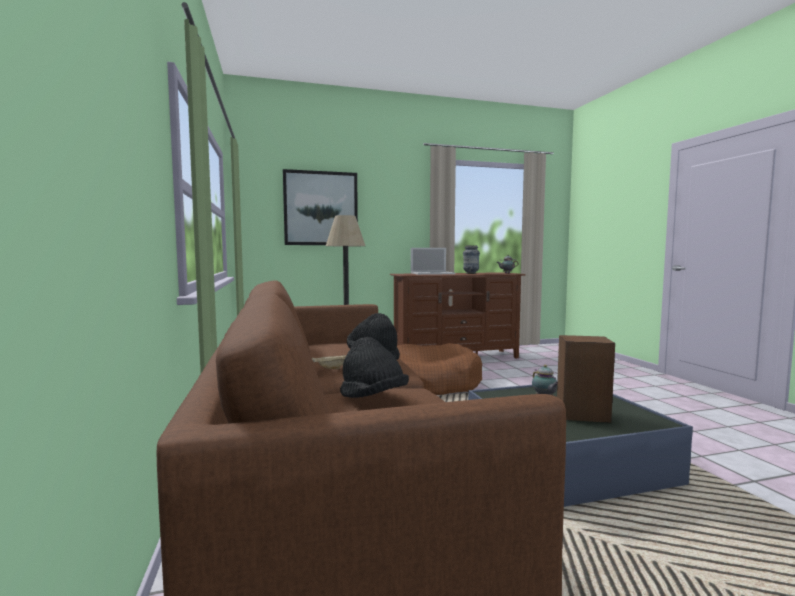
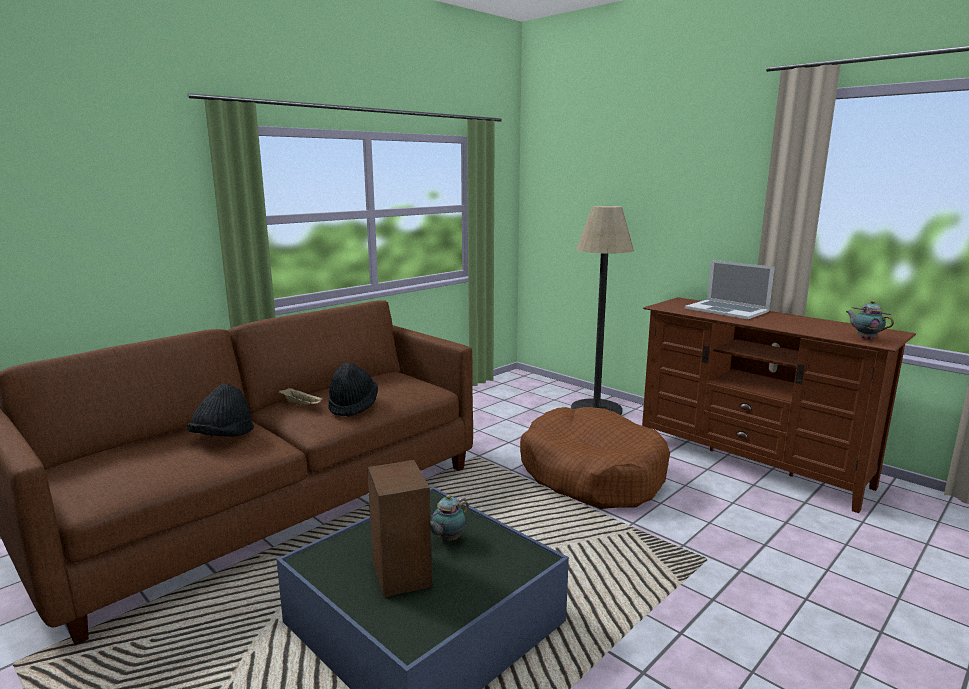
camera: 60 degrees right, 10 degrees up
picture [283,169,358,245] -> none
vase [463,245,480,274] -> none

